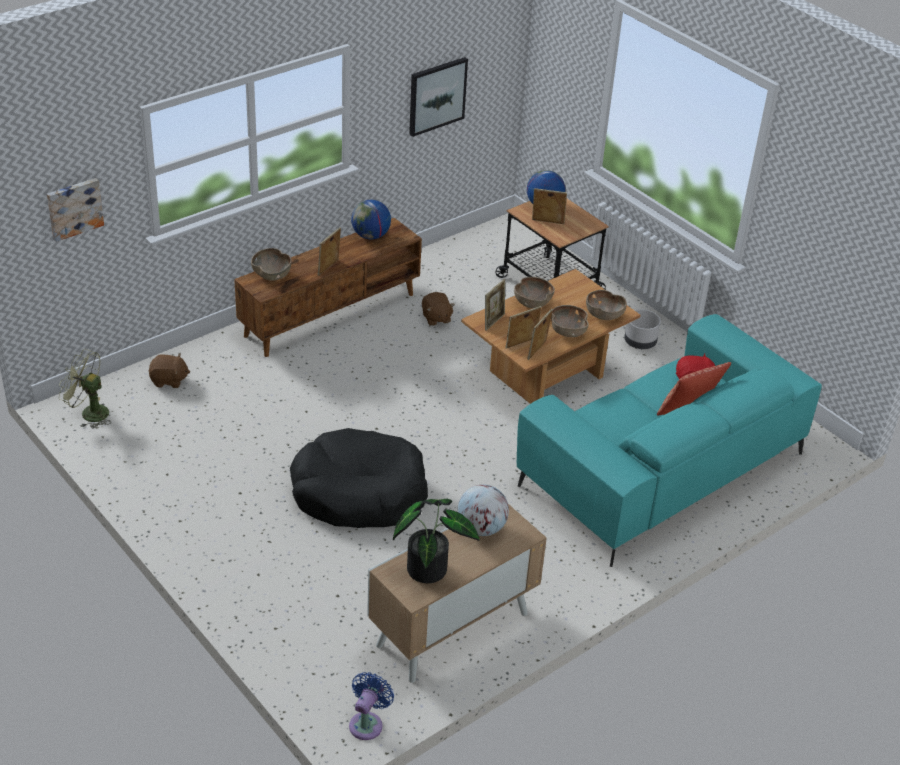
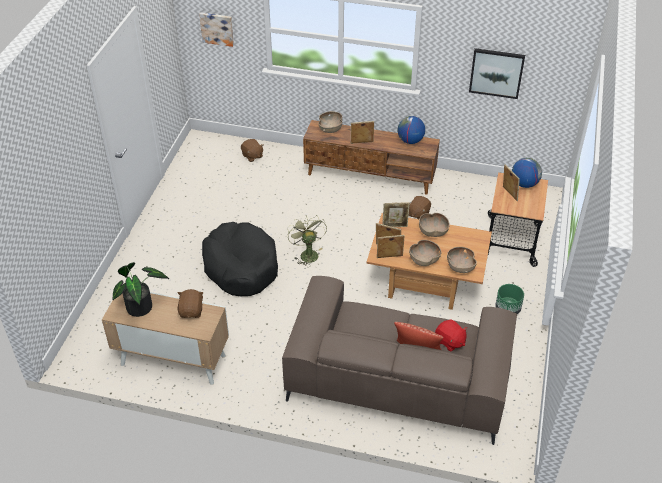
camera: 55 degrees right, 5 degrees up
green fan [59,349,111,428] -> green fan moved to [287,215,327,267]
blue fan [349,672,394,740] -> none
globe [458,484,509,536] -> brown plush toy [177,289,204,318]
turquoise sofa [517,314,822,567] -> brown sofa [282,276,517,445]
grey planter [624,309,661,349] -> green planter [495,284,524,314]

